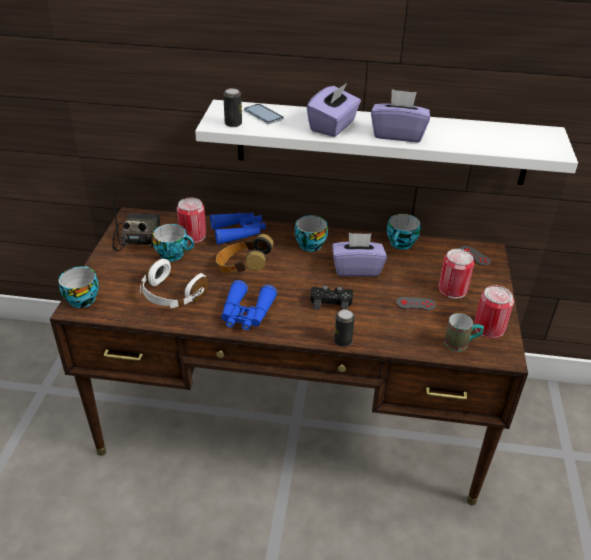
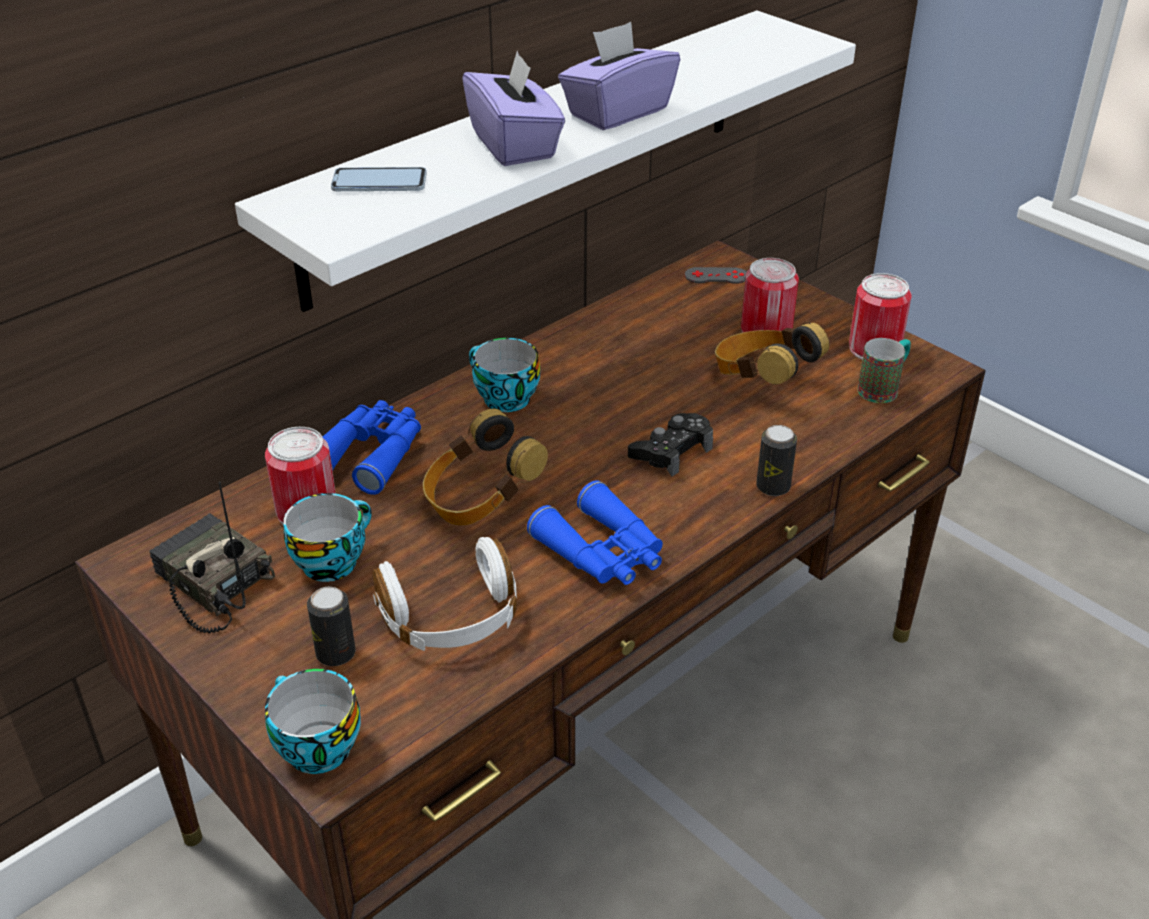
camera: 50 degrees left, 0 degrees up
can [223,88,242,127] -> can moved to [307,587,356,666]
purple tissue box [332,233,387,277] -> none
cup [387,213,421,250] -> none
grey game controller [396,297,436,311] -> headphones [715,322,829,385]

